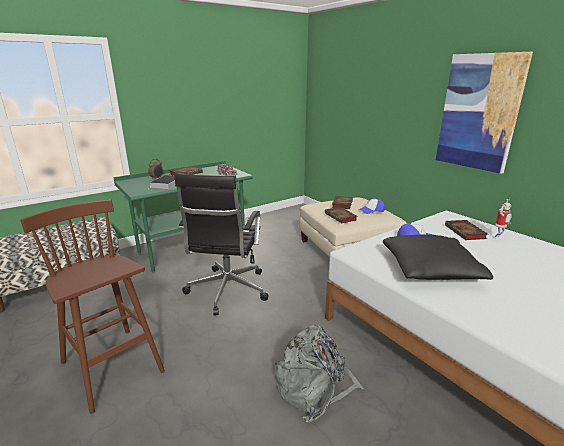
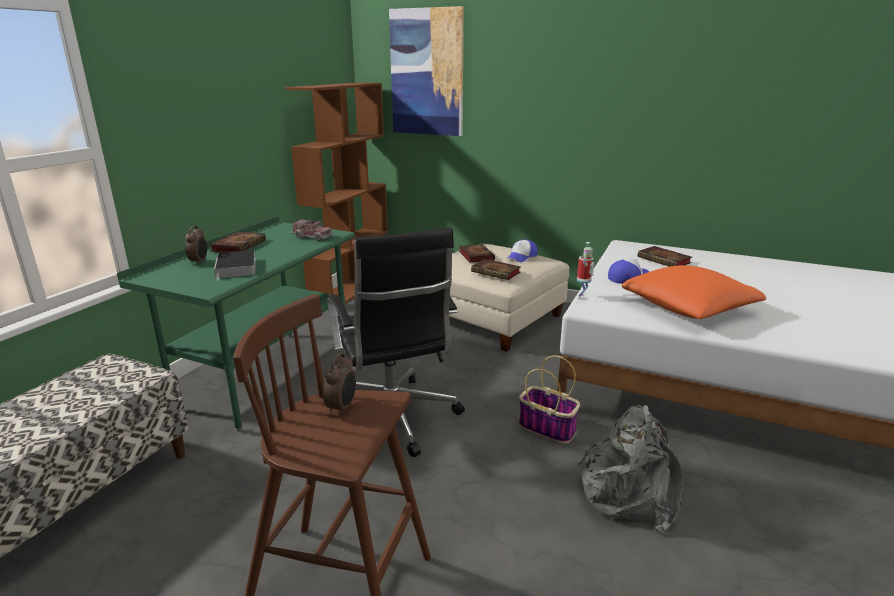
camera: 30 degrees left, 0 degrees up
black pillow [383,235,493,280] -> orange pillow [622,265,766,319]
picture [436,52,533,174] -> picture moved to [389,6,464,136]
toy robot [494,199,512,239] -> toy robot moved to [577,242,594,299]
none -> brown bookcase [285,82,388,310]
none -> alarm clock [323,353,356,416]
none -> basket [519,355,580,444]

